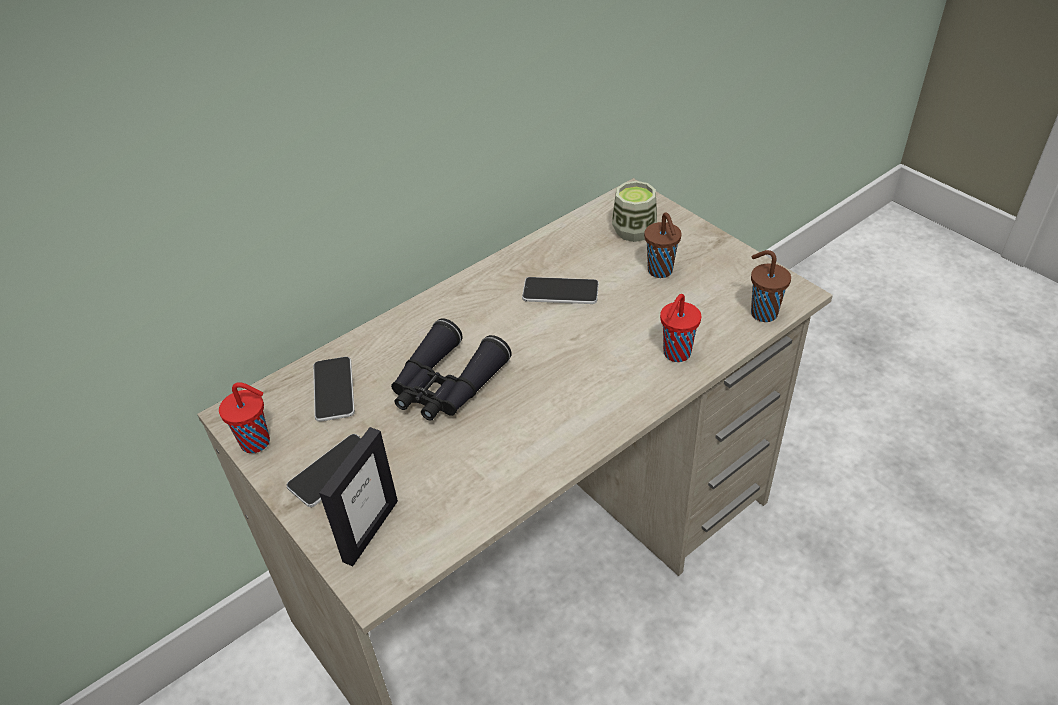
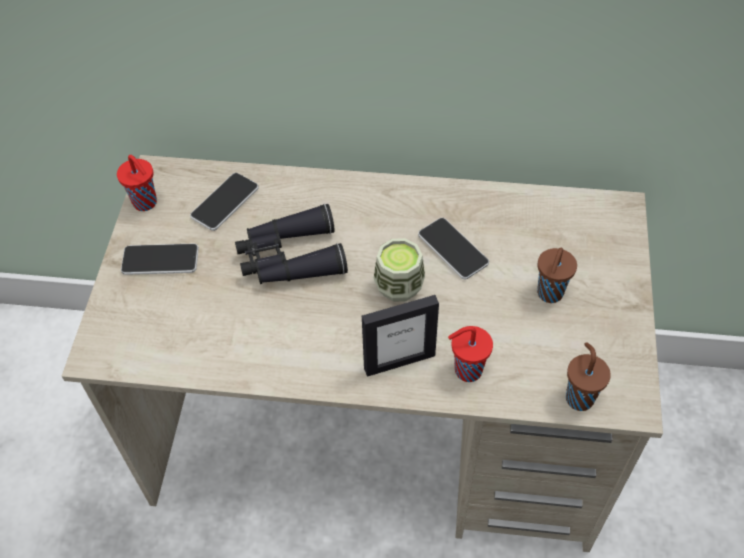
camera: 45 degrees right, 10 degrees up
picture frame [319,427,398,566] -> picture frame moved to [362,295,439,377]
cup [612,181,657,242] -> cup moved to [374,238,425,302]

